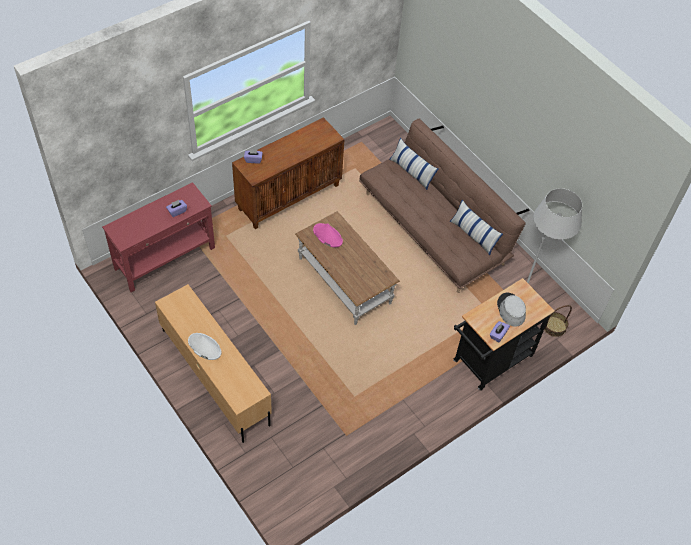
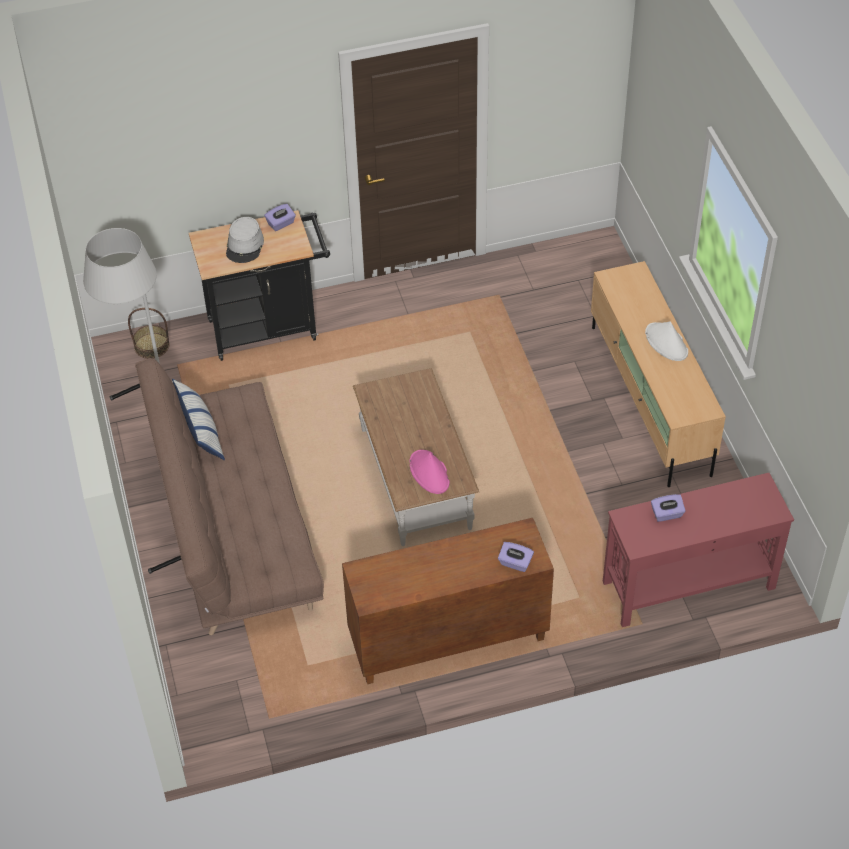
camera: 155 degrees left, 5 degrees down
pillow [389,138,438,190] -> none

